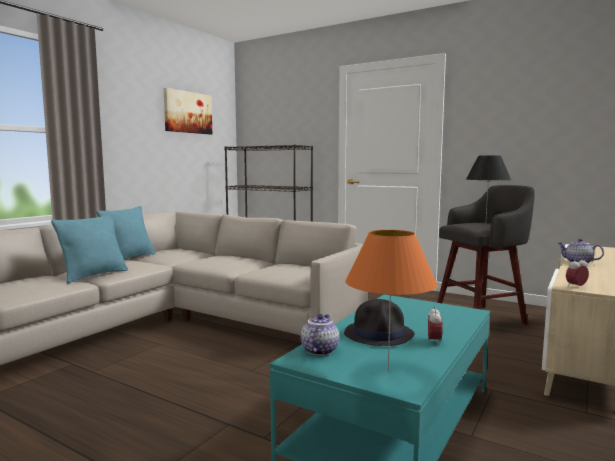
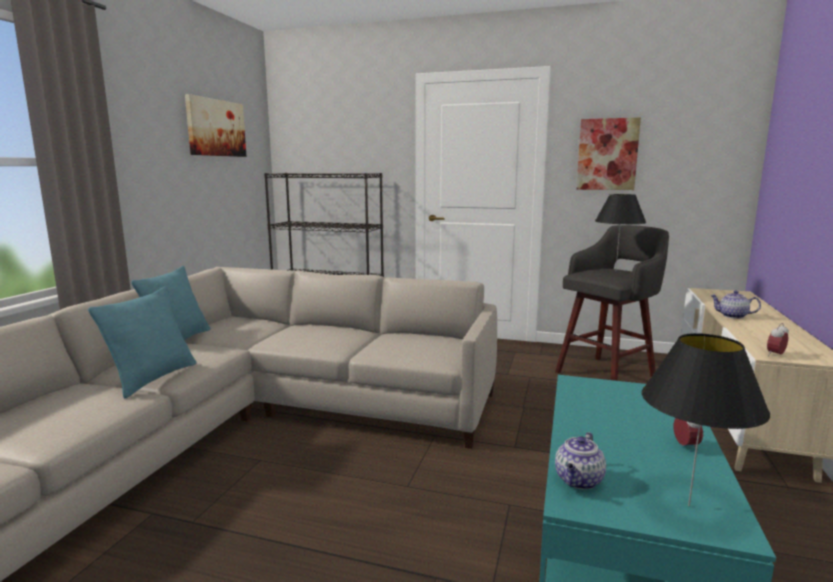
camera: 15 degrees left, 5 degrees up
teapot [301,314,339,356] -> teapot turned 150 degrees counterclockwise [555,432,606,490]
black hat [344,299,415,346] -> none
orange table lamp [345,230,437,372] -> black table lamp [642,333,770,506]
none -> picture [576,118,641,190]

